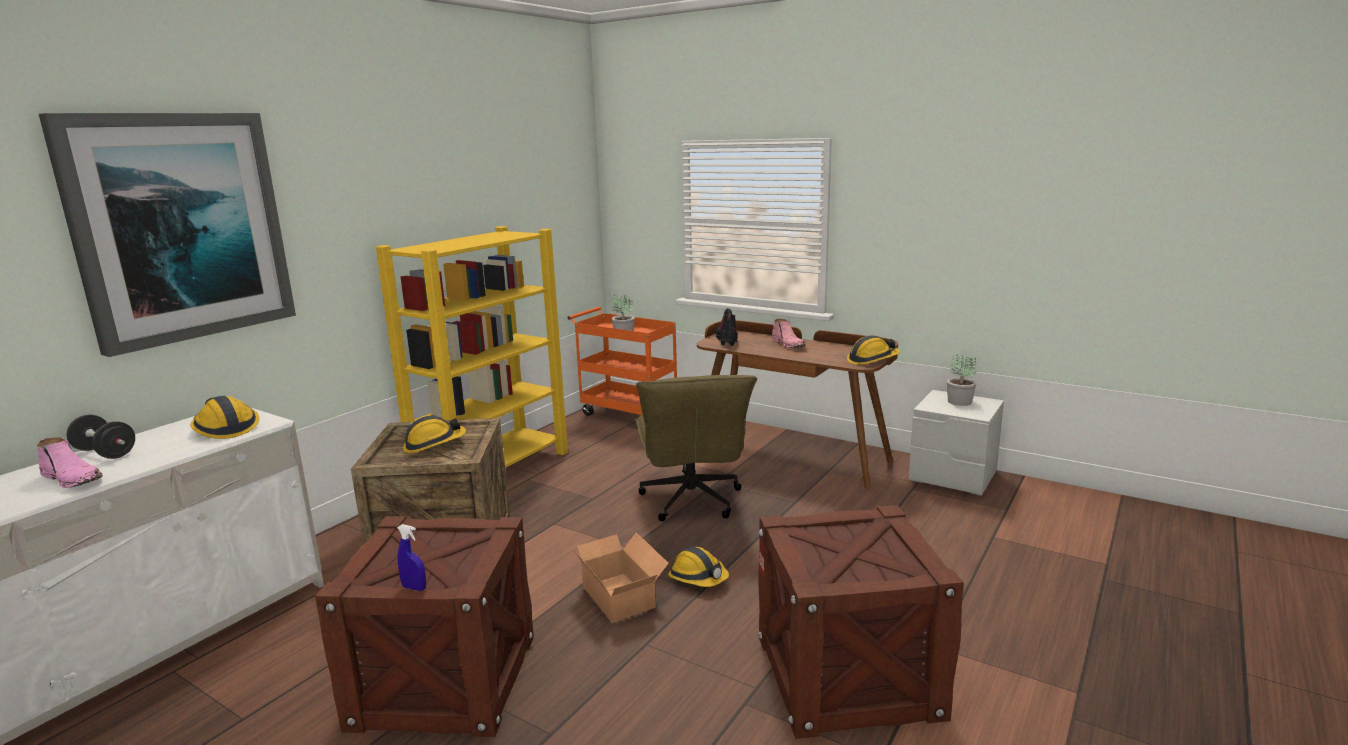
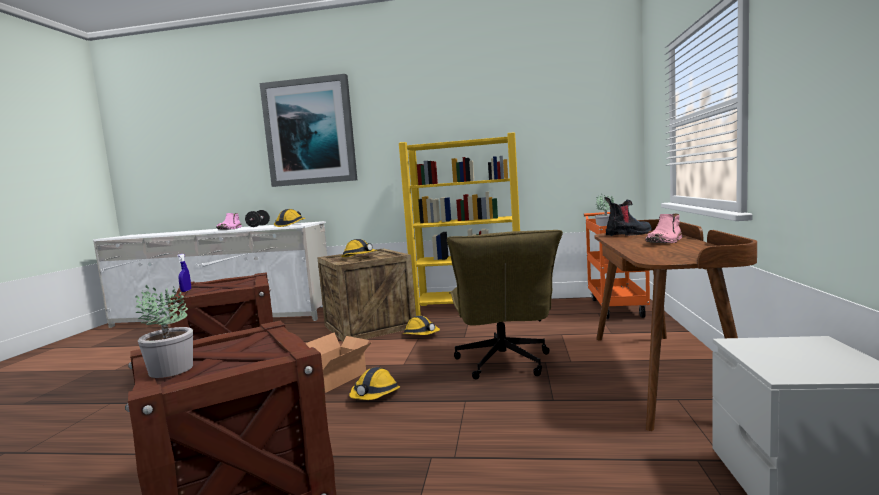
camera: 65 degrees right, 10 degrees down
beige office chair [634,375,757,522] -> beige office chair turned 60 degrees counterclockwise [447,230,563,380]
hard hat [847,335,900,365] -> hard hat moved to [403,315,440,335]
potted plant [947,354,977,406] -> potted plant moved to [136,285,193,378]

